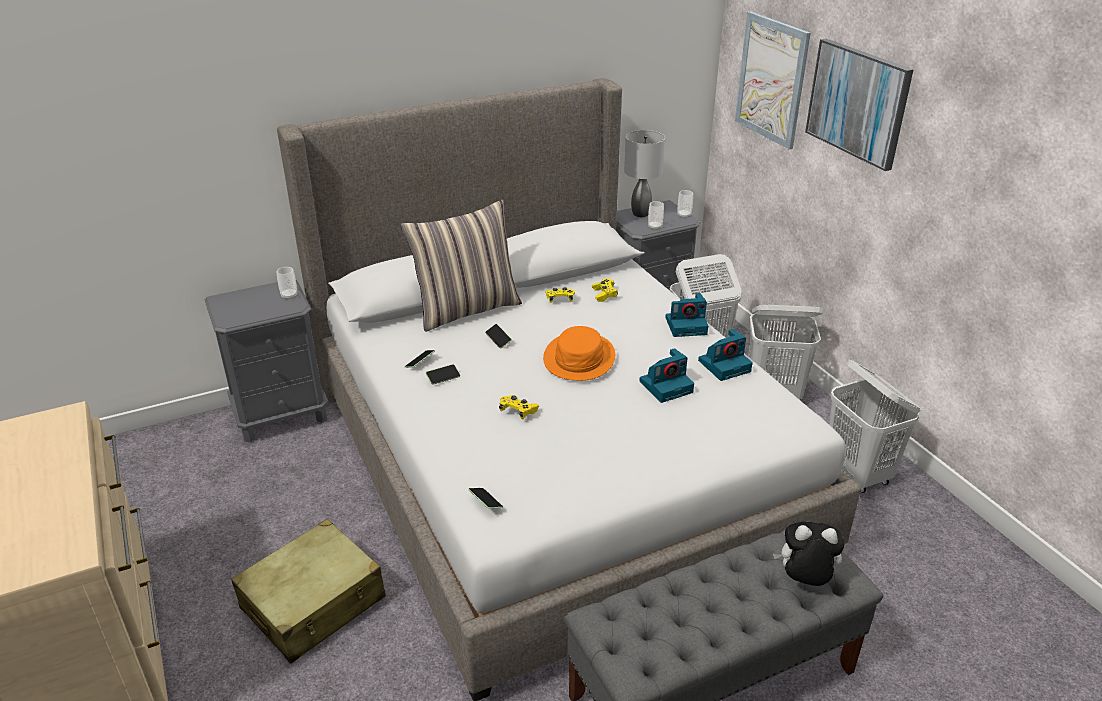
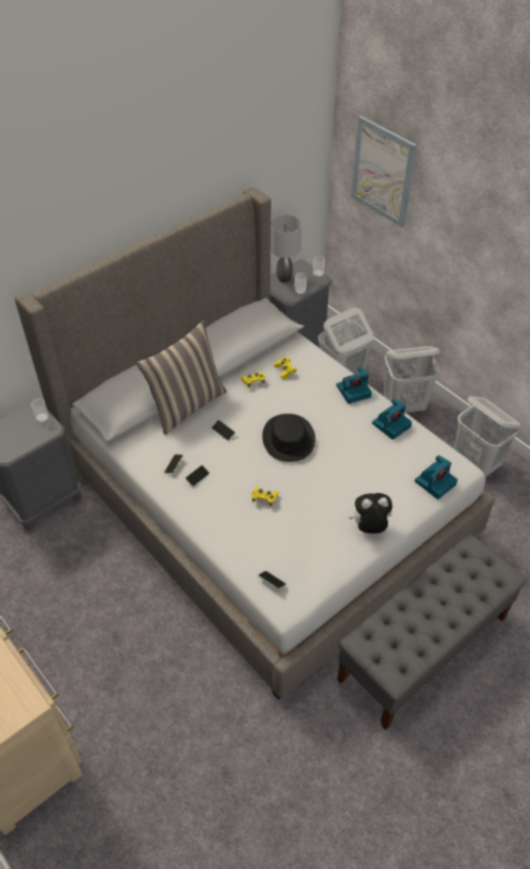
camera: 15 degrees left, 15 degrees up
beige suitcase [231,519,386,663] -> none
orange hat [543,326,615,381] -> black hat [262,414,315,462]
camera [639,348,694,403] -> camera moved to [415,455,458,499]
plush toy [773,522,844,586] -> plush toy moved to [349,493,393,534]
picture [805,39,913,171] -> none

